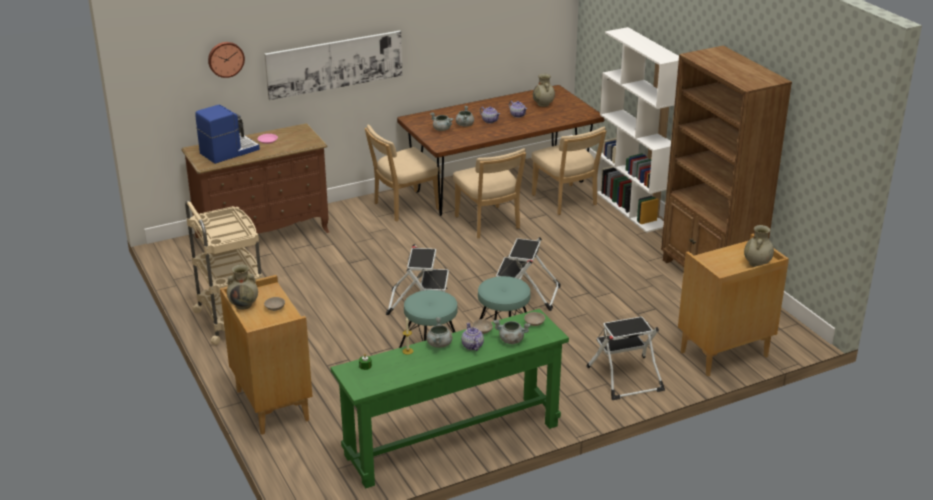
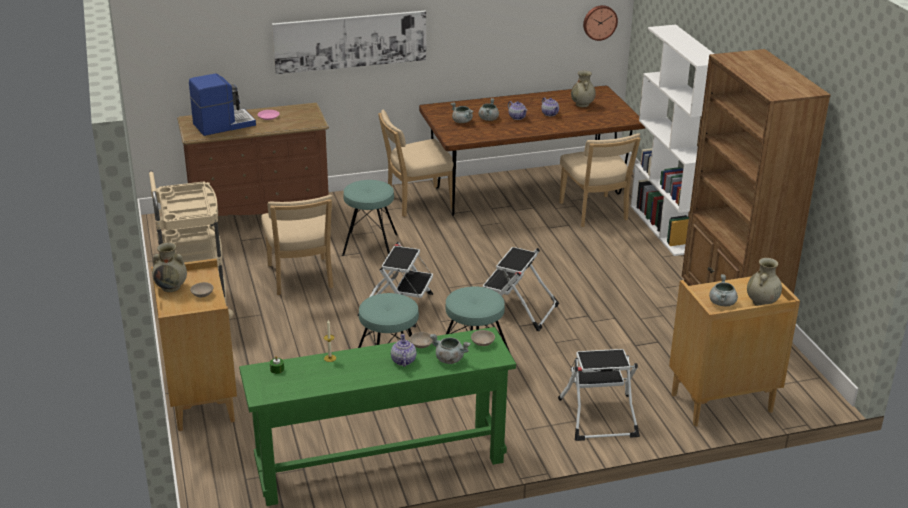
camera: 10 degrees right, 0 degrees up
wall clock [208,42,245,78] -> wall clock moved to [583,5,618,41]
grey cooking pot [427,317,452,348] -> grey cooking pot moved to [709,274,738,306]
beige chair [453,148,526,238] -> beige chair moved to [261,195,333,295]
none -> turquoise stool [342,180,397,256]

